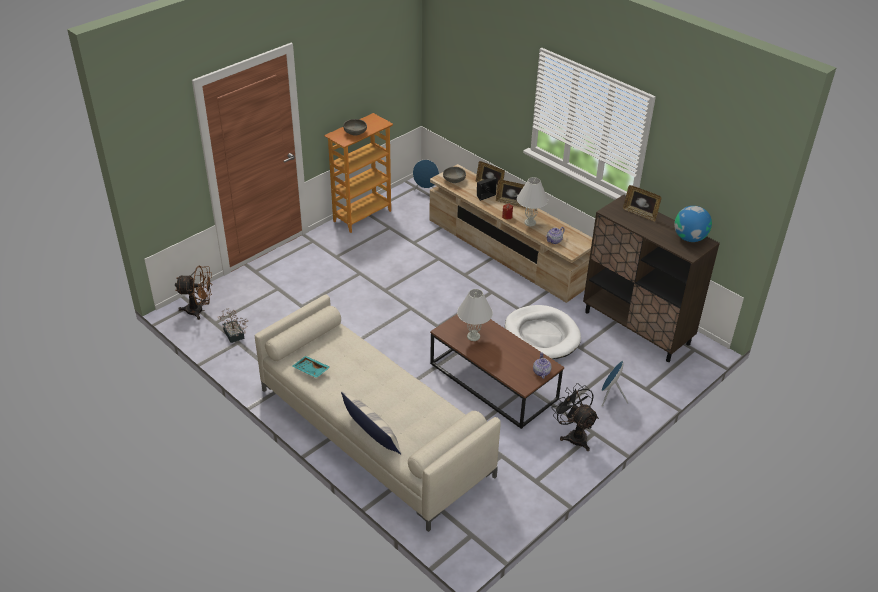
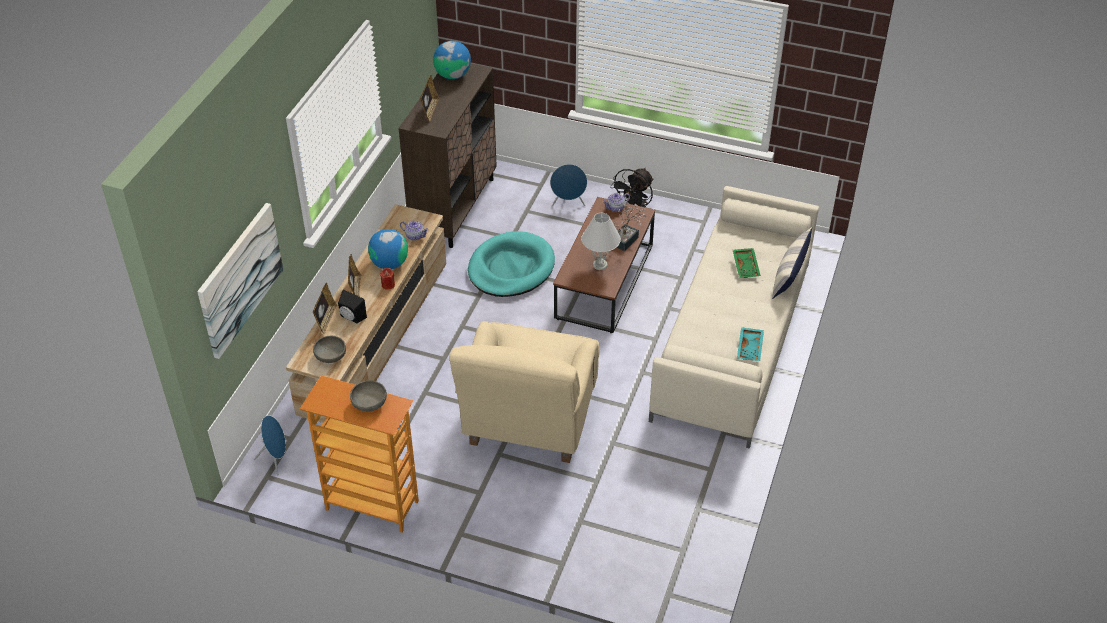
camera: 115 degrees left, 5 degrees up
brown fan [175,266,213,320] -> none
potted plant [218,308,249,343] -> potted plant moved to [614,202,646,251]
white dog bed [505,305,581,359] -> turquoise dog bed [468,231,555,297]
white table lamp [517,177,548,226] -> globe [368,229,408,269]
none -> picture [197,203,283,359]
none -> beige armchair [449,321,600,463]
none -> green tray [733,248,761,278]

